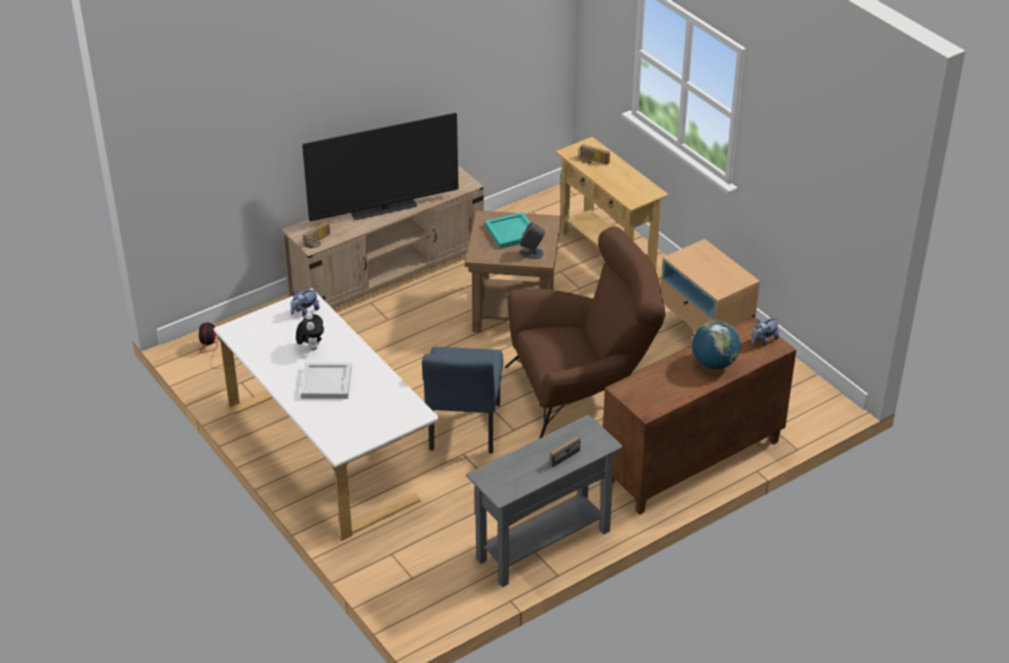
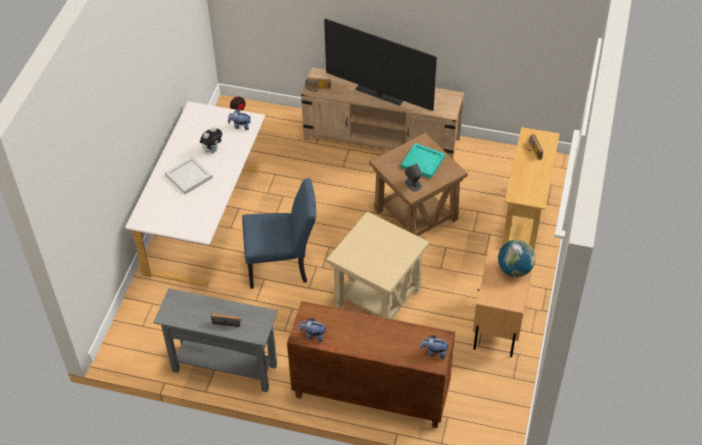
camera: 50 degrees right, 10 degrees up
blue chair [422,347,503,454] -> blue chair turned 150 degrees counterclockwise [242,178,316,289]
brown armchair [505,226,665,439] -> beige side table [326,212,429,319]
globe [692,321,741,369] -> globe moved to [498,240,536,277]
none -> plush toy [299,318,327,342]

